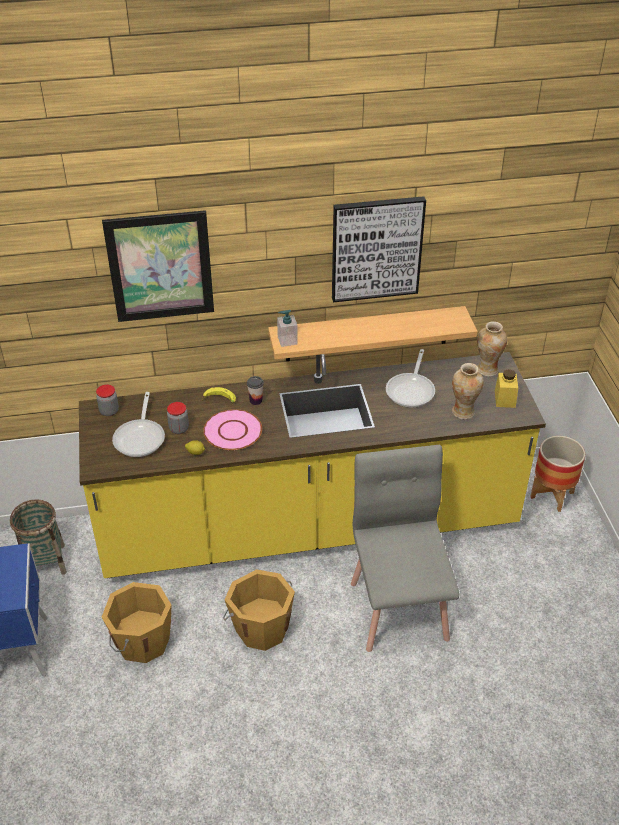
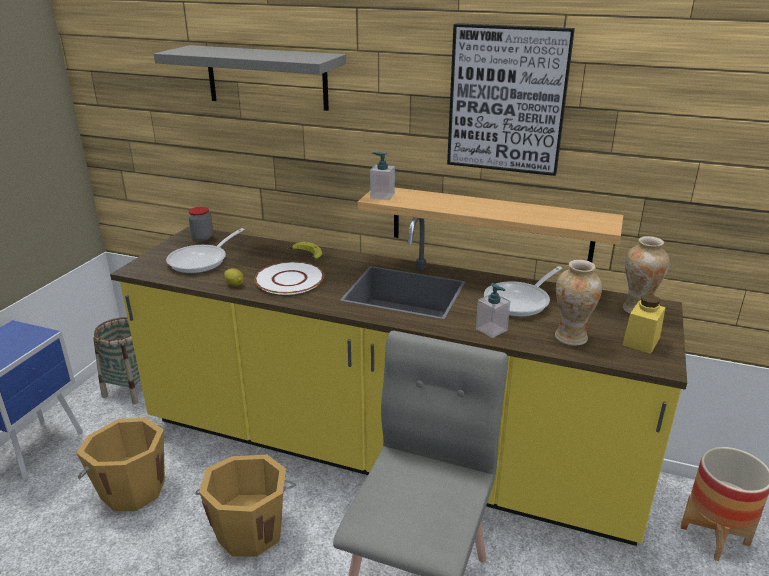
camera: 30 degrees right, 15 degrees down
picture [102,210,214,322] -> grey shelf [154,45,346,111]
jar [167,402,189,434] -> none
pink plate [203,409,262,450] -> white plate [254,262,324,295]
cup [247,376,264,405] -> none
none -> soap dispenser [476,283,511,338]

